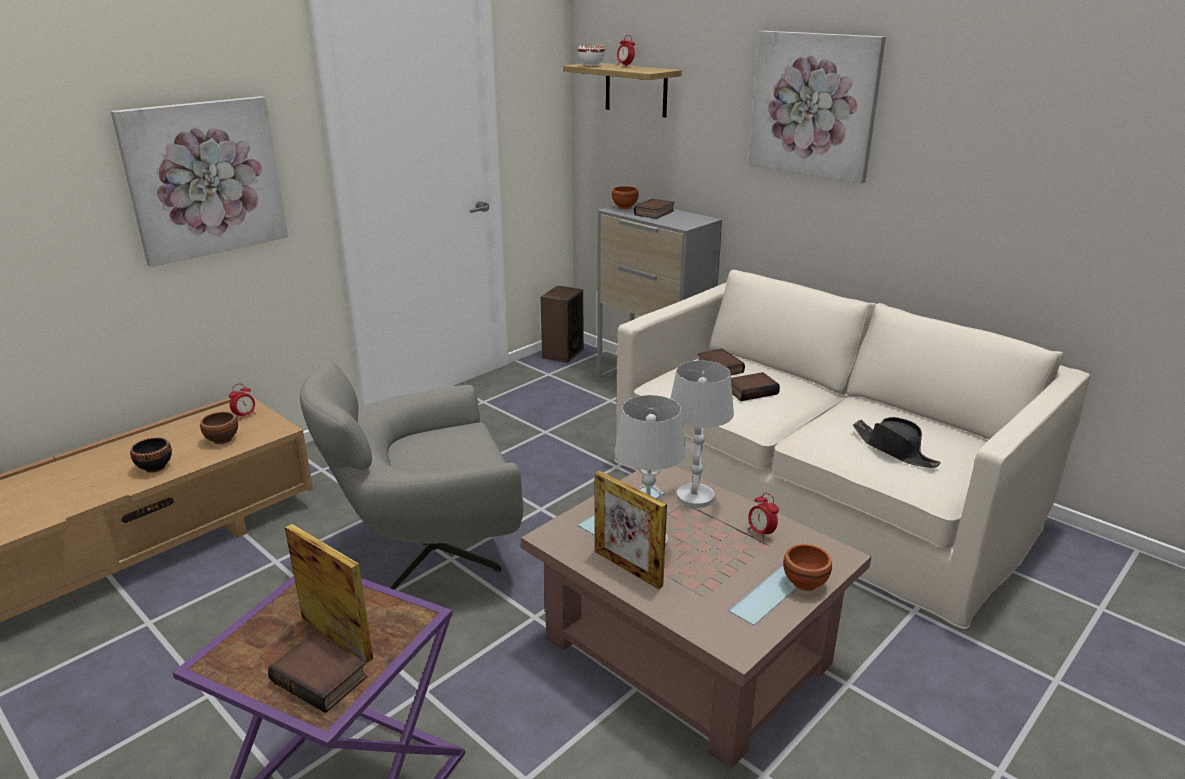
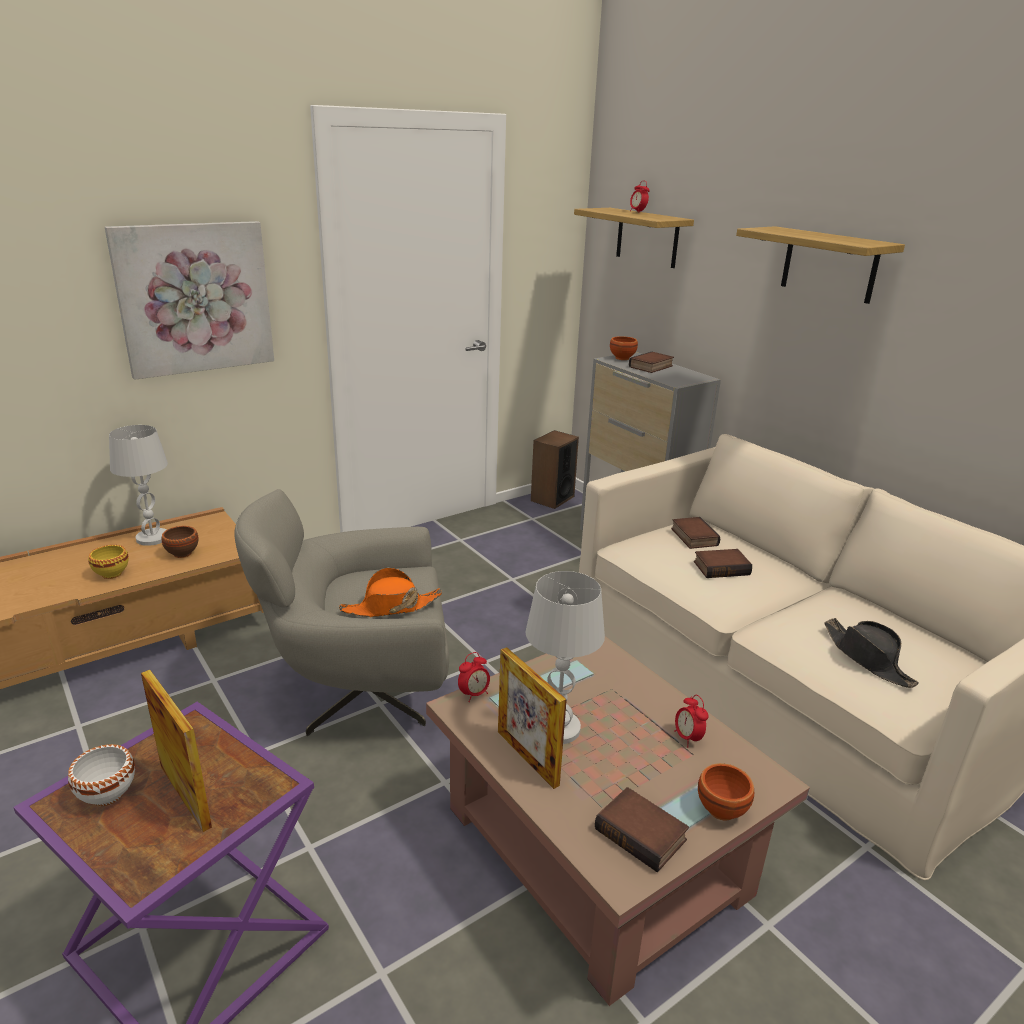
camera: 10 degrees right, 0 degrees up
black bowl [130,437,172,473] -> yellow bowl [88,545,129,579]
alarm clock [229,384,256,420] -> alarm clock moved to [458,652,490,702]
book [268,634,367,713] -> book moved to [595,787,689,872]
white bowl [578,45,606,67] -> white bowl moved to [68,744,135,806]
white table lamp [670,361,734,508] -> white table lamp moved to [109,425,168,546]
picture [748,31,886,183] -> shelf [736,226,905,304]
none -> orange hat [339,567,442,617]

